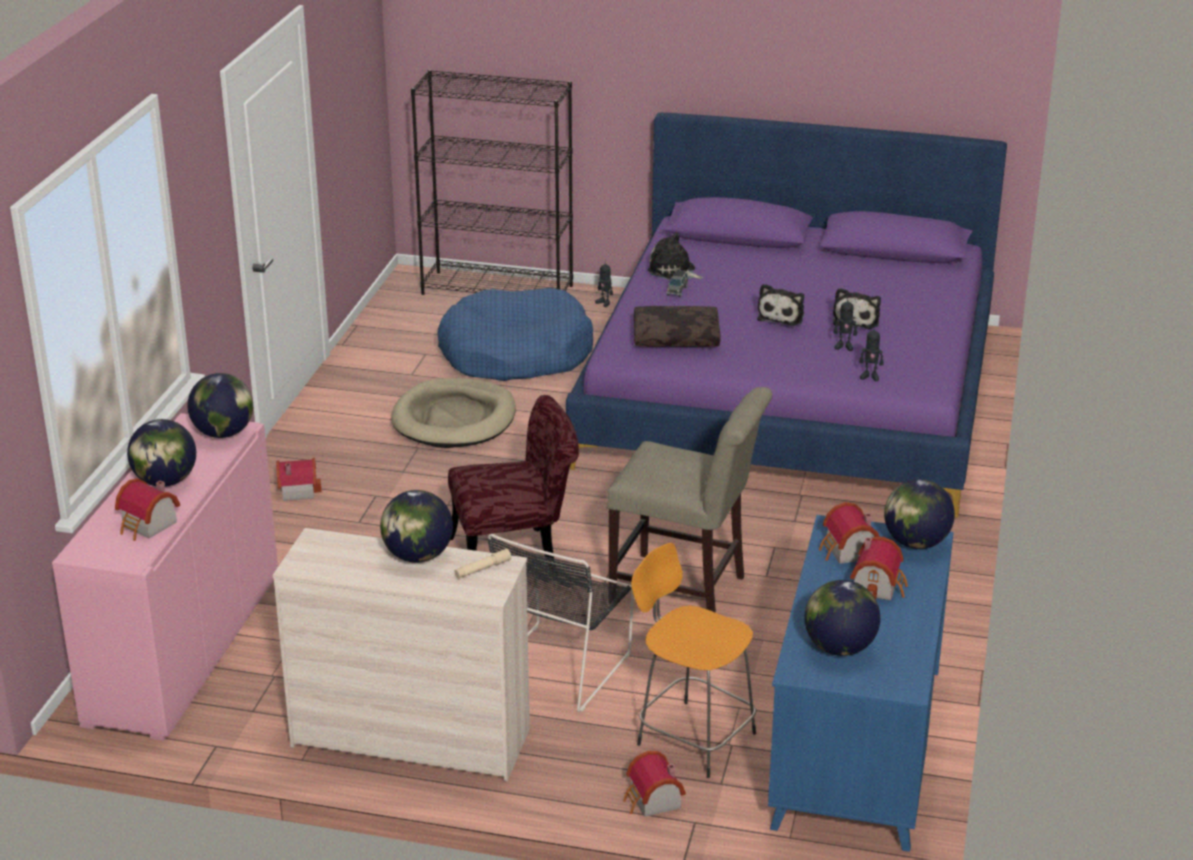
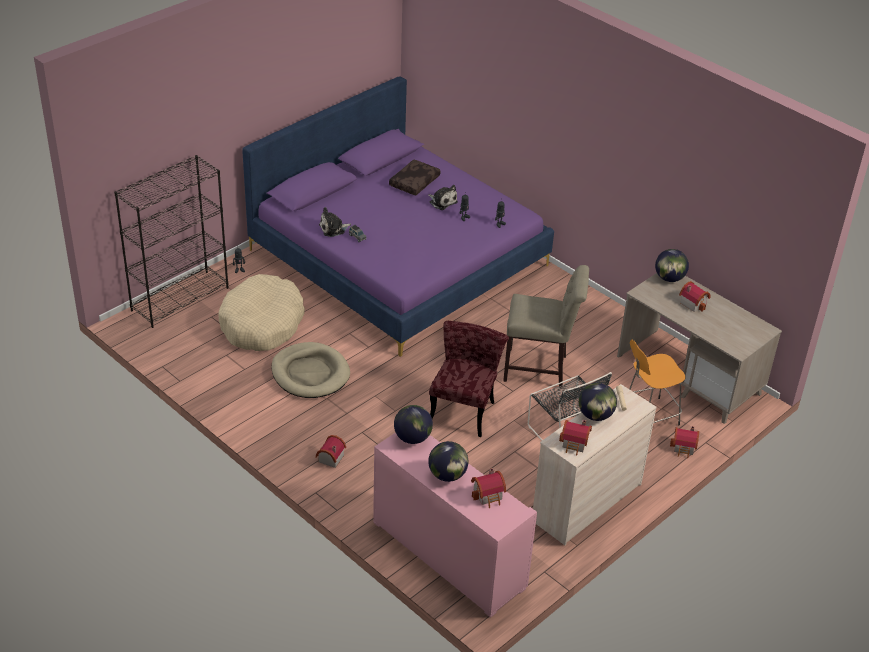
camera: 60 degrees left, 10 degrees up
blue dog bed [437,288,593,381] -> beige dog bed [218,274,305,351]
beige chair [607,387,773,613] -> beige chair turned 45 degrees clockwise [503,265,589,388]
brown pillow [634,306,720,347] -> brown pillow moved to [389,160,440,196]
plush toy [757,284,804,326] -> none
blue desk [768,515,954,852] -> beige desk [617,273,782,424]
globe [804,580,880,656] -> none
toy house [819,502,880,564] -> toy house moved to [559,420,592,456]

